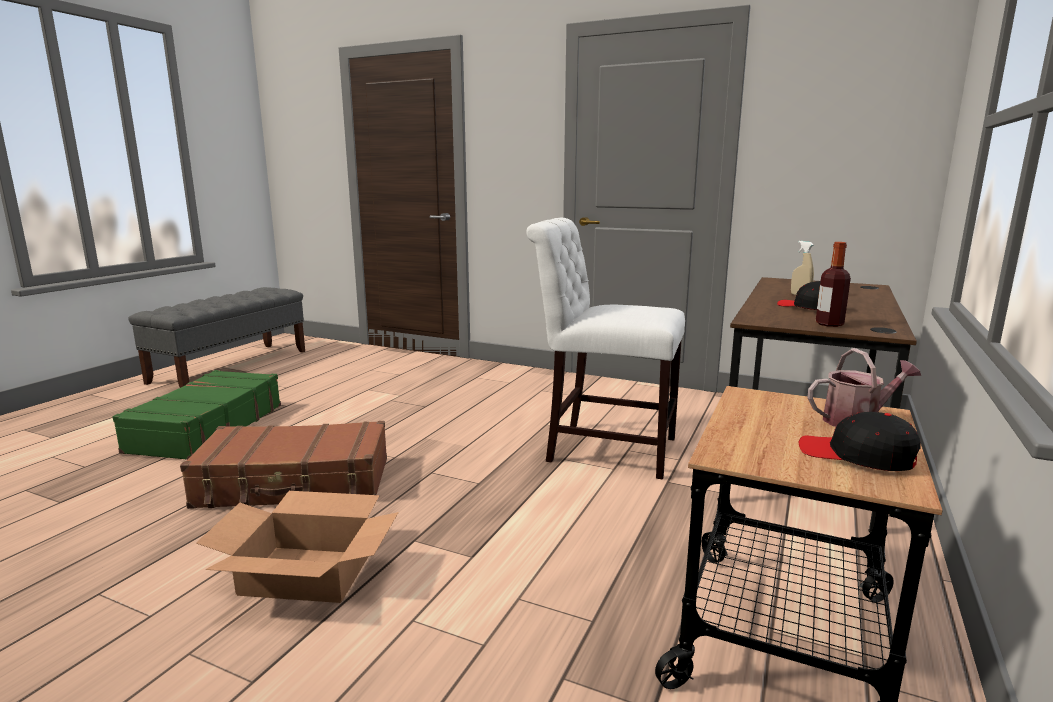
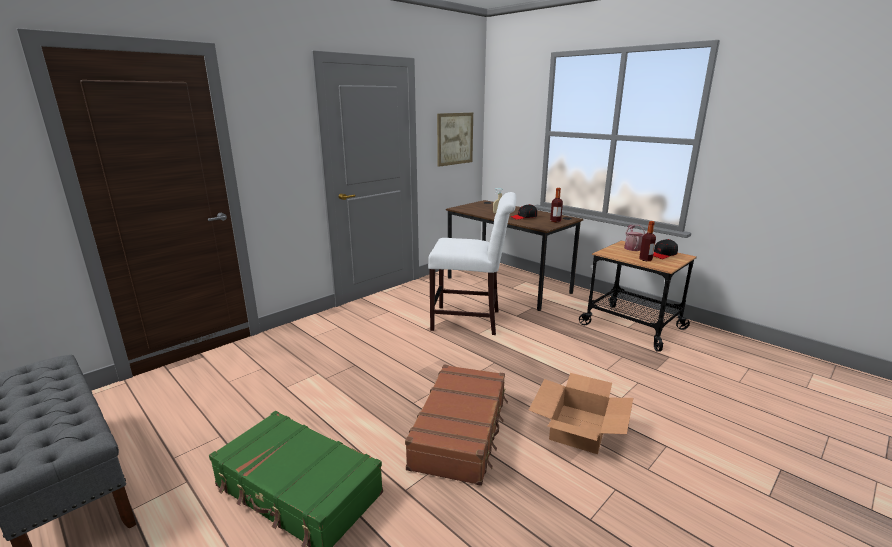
camera: 70 degrees left, 5 degrees up
white chair [526,218,685,480] -> white chair turned 120 degrees counterclockwise [428,192,517,335]
none -> picture [437,113,473,167]
none -> bottle [639,221,656,261]

